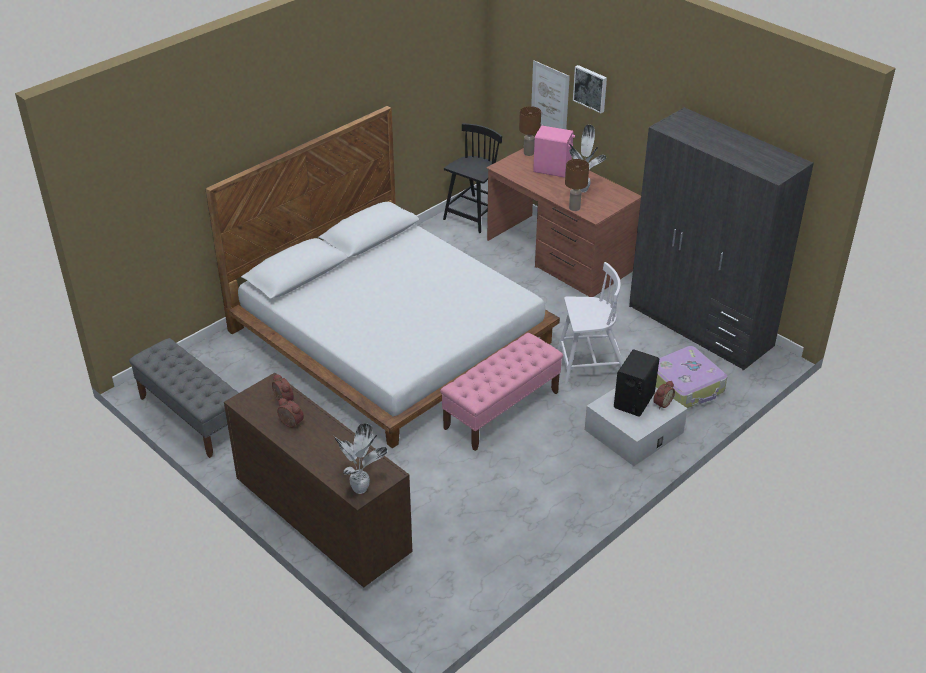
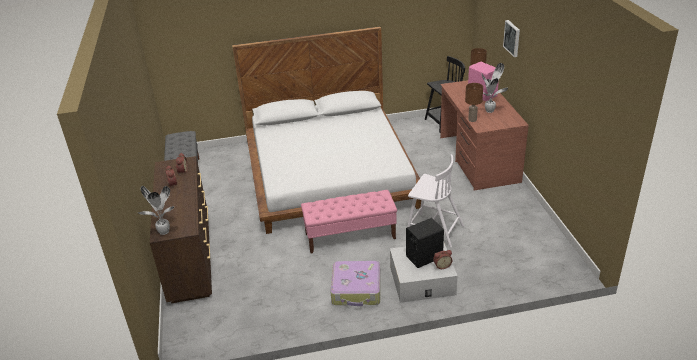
camera: 35 degrees right, 5 degrees down
picture [531,60,570,129] -> none
grey wardrobe [629,107,814,370] -> none
suitcase [656,346,727,408] -> suitcase moved to [330,261,380,306]

